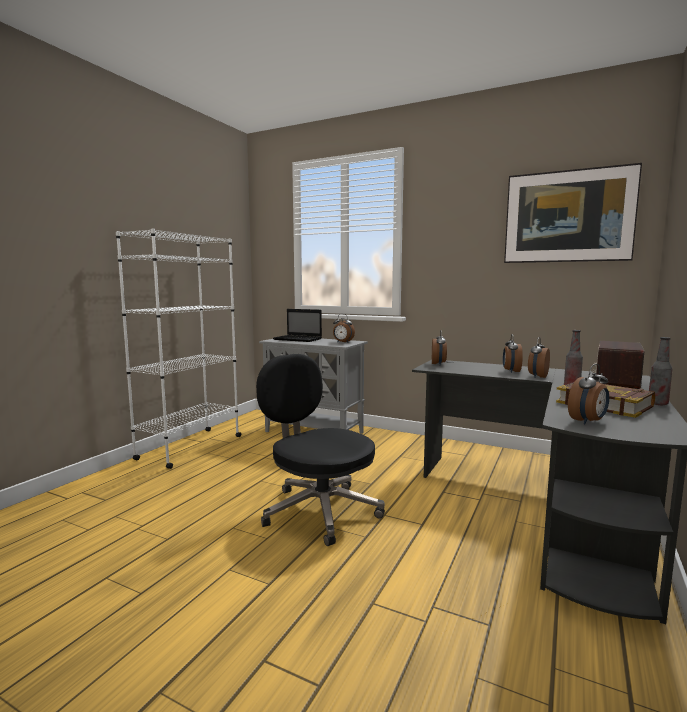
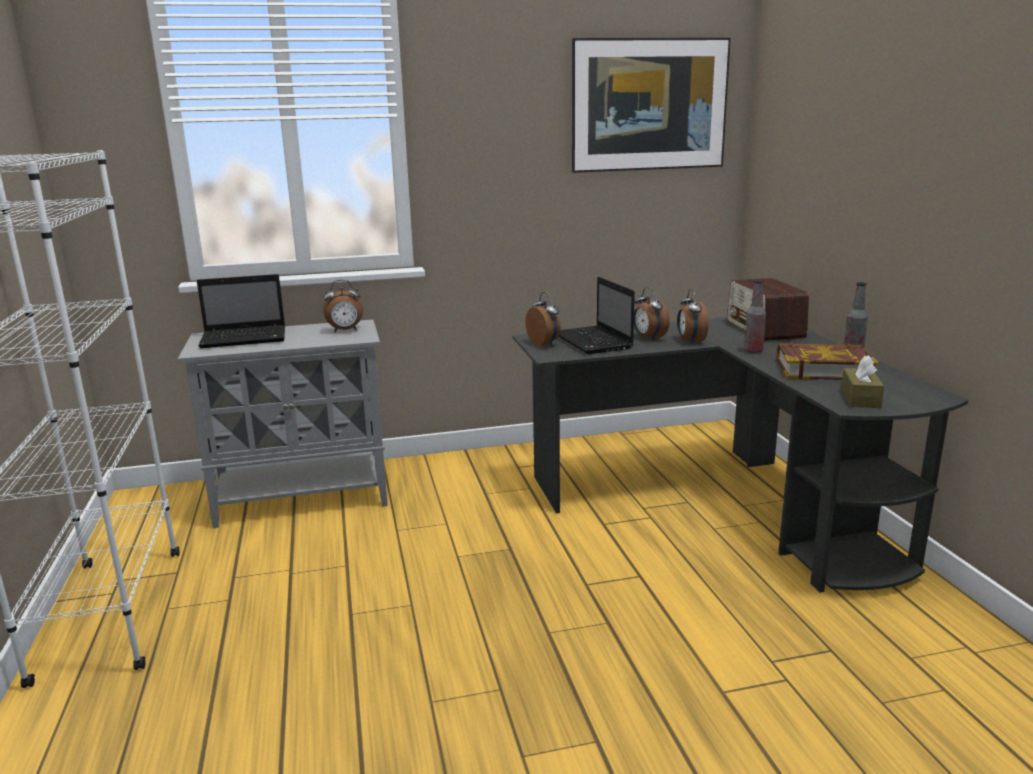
camera: 40 degrees left, 10 degrees up
black office chair [256,354,385,546] -> none
alarm clock [568,364,609,425] -> brown tissue box [841,355,884,408]
none -> laptop [559,277,635,354]

